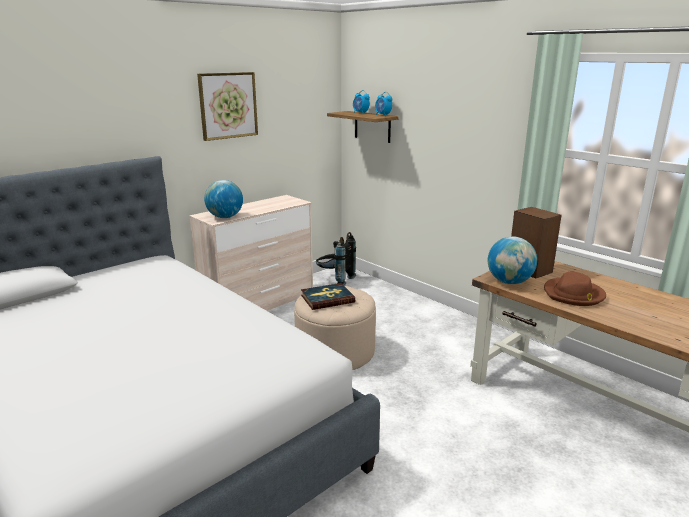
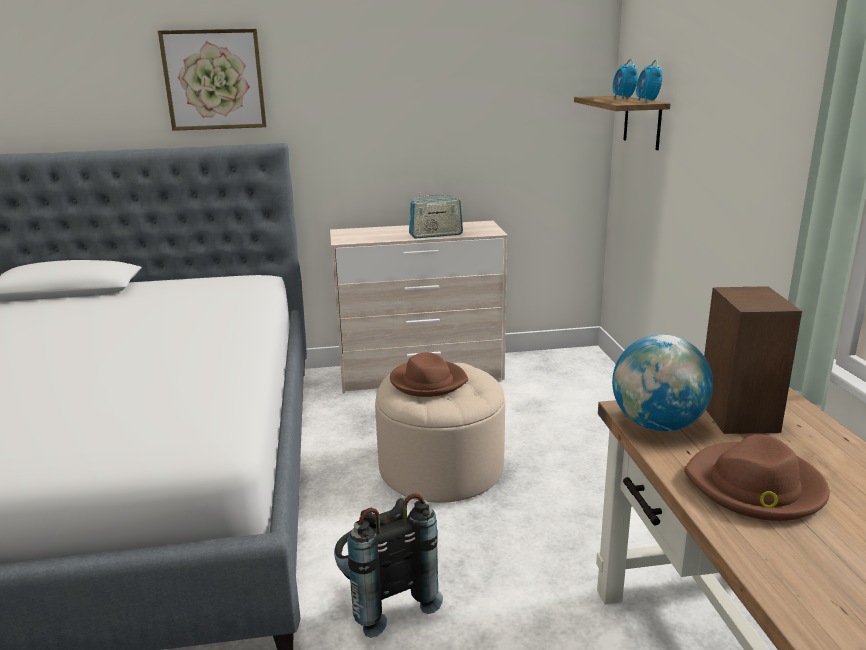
camera: 35 degrees right, 0 degrees up
picture [197,72,258,141] -> picture moved to [158,29,267,131]
globe [204,180,243,218] -> none
book [301,283,355,310] -> brown hat [390,352,468,397]
black backpack [316,232,356,286] -> black backpack moved to [334,493,443,638]
none -> radio [409,192,463,239]

